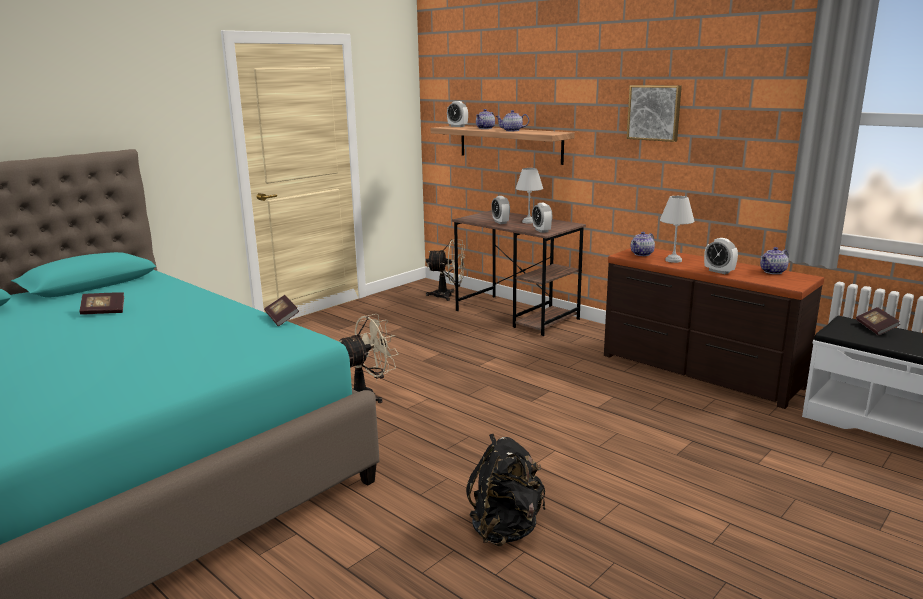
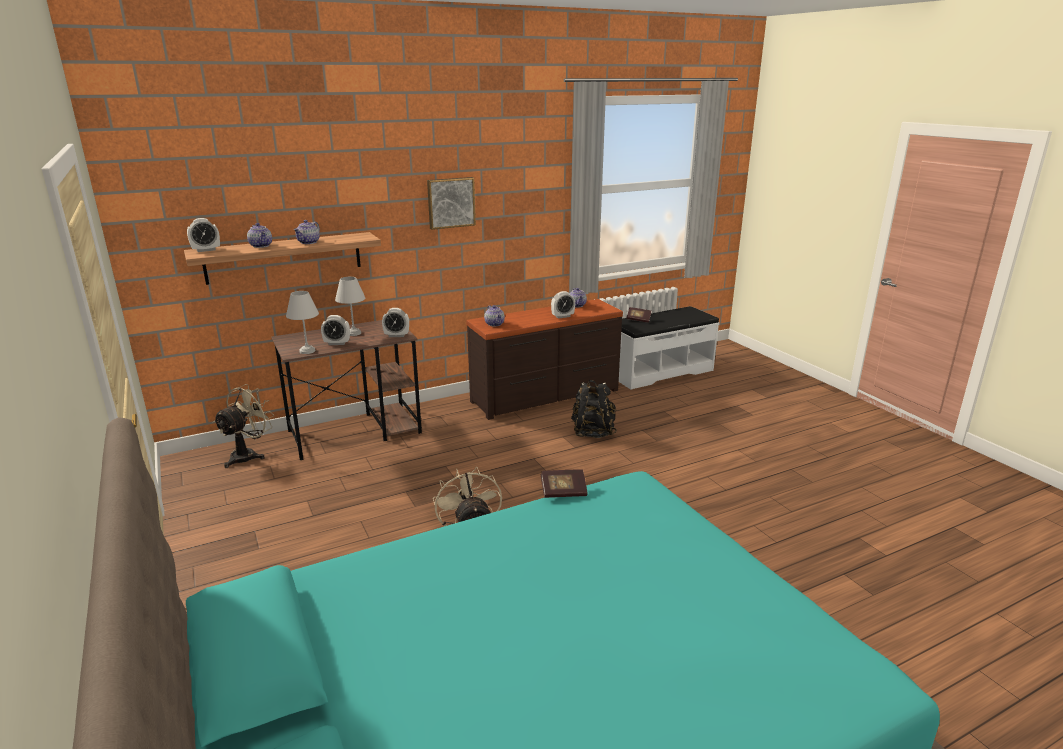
camera: 70 degrees left, 5 degrees up
book [79,292,124,315] -> none
black backpack [466,434,545,546] -> black backpack moved to [571,380,617,438]
white table lamp [660,196,694,263] -> white table lamp moved to [286,291,319,354]

